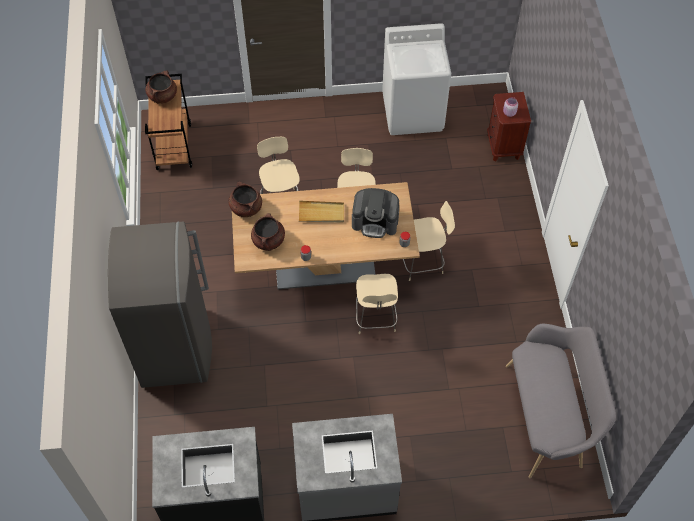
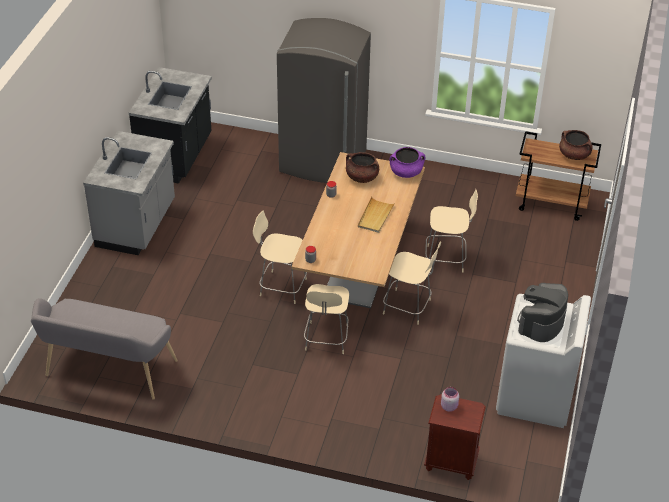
camera: 110 degrees right, 15 degrees down
brown cooking pot [228,181,262,217] -> purple cooking pot [389,147,425,178]
coffee machine [352,188,399,238] -> coffee machine moved to [517,283,568,342]

